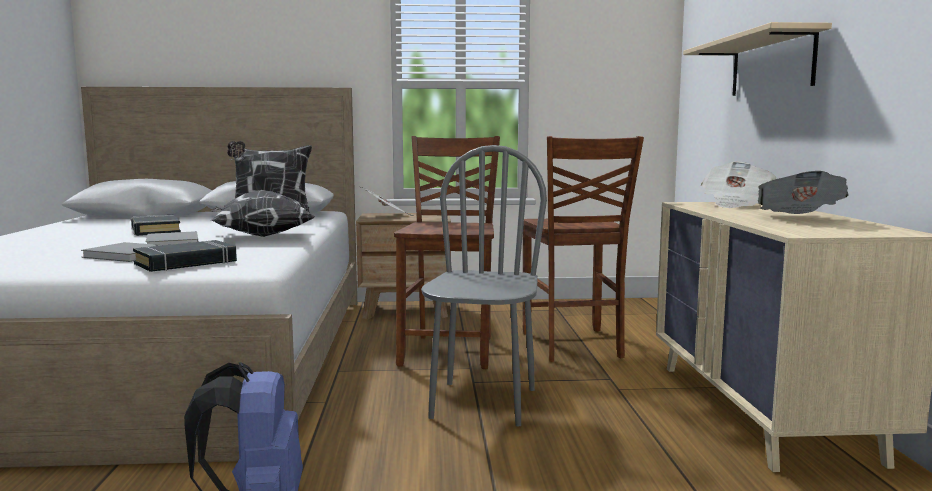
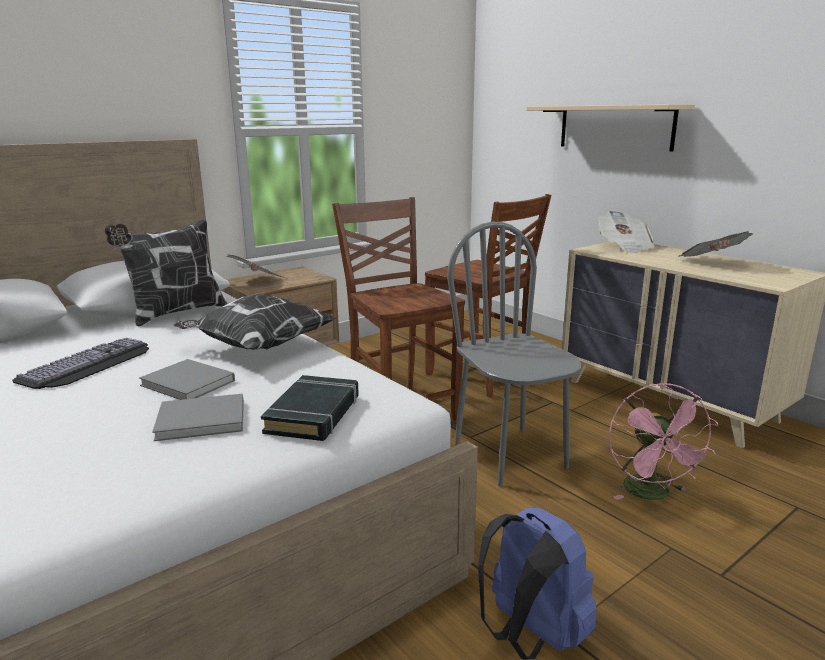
camera: 35 degrees left, 10 degrees up
black book [131,215,181,236] -> keyboard [12,338,149,389]
none -> pink fan [609,383,718,500]

